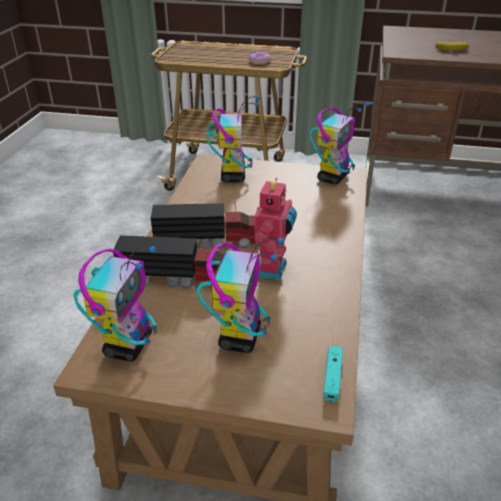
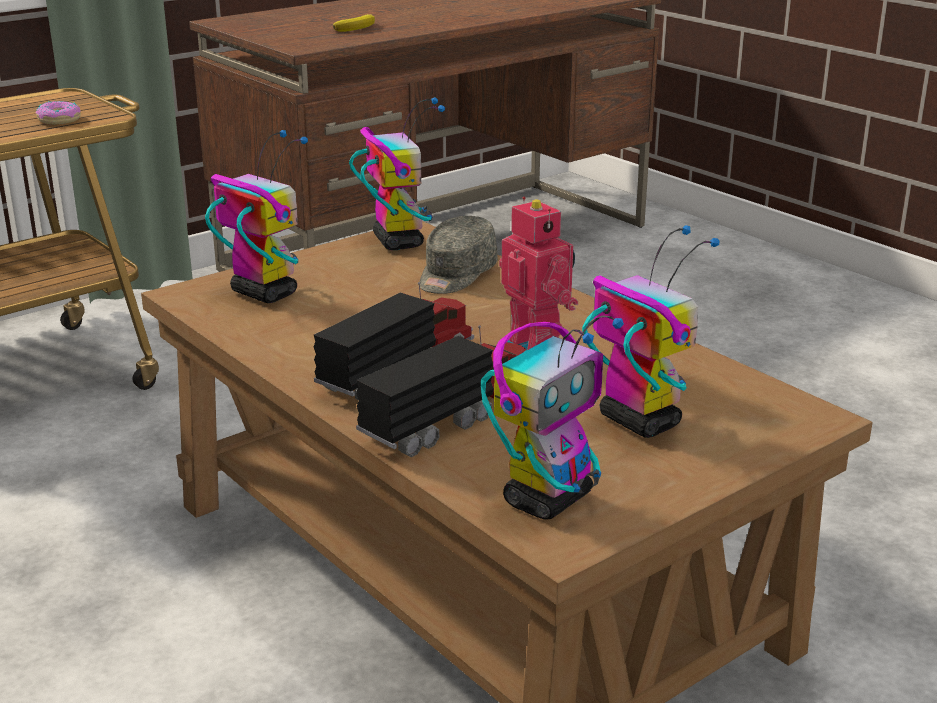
camera: 50 degrees left, 10 degrees down
toy robot [73,246,157,361] -> toy robot turned 75 degrees clockwise [481,315,624,520]
turquoise game controller [323,346,343,402] -> none
none -> grey cap [419,216,498,294]

